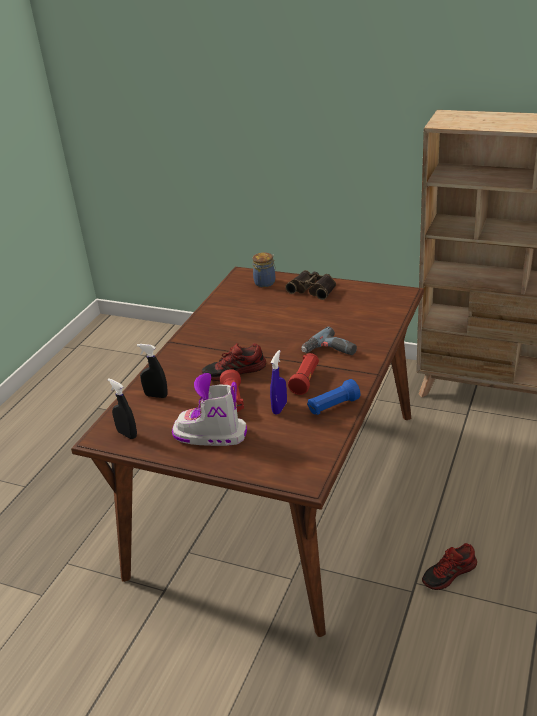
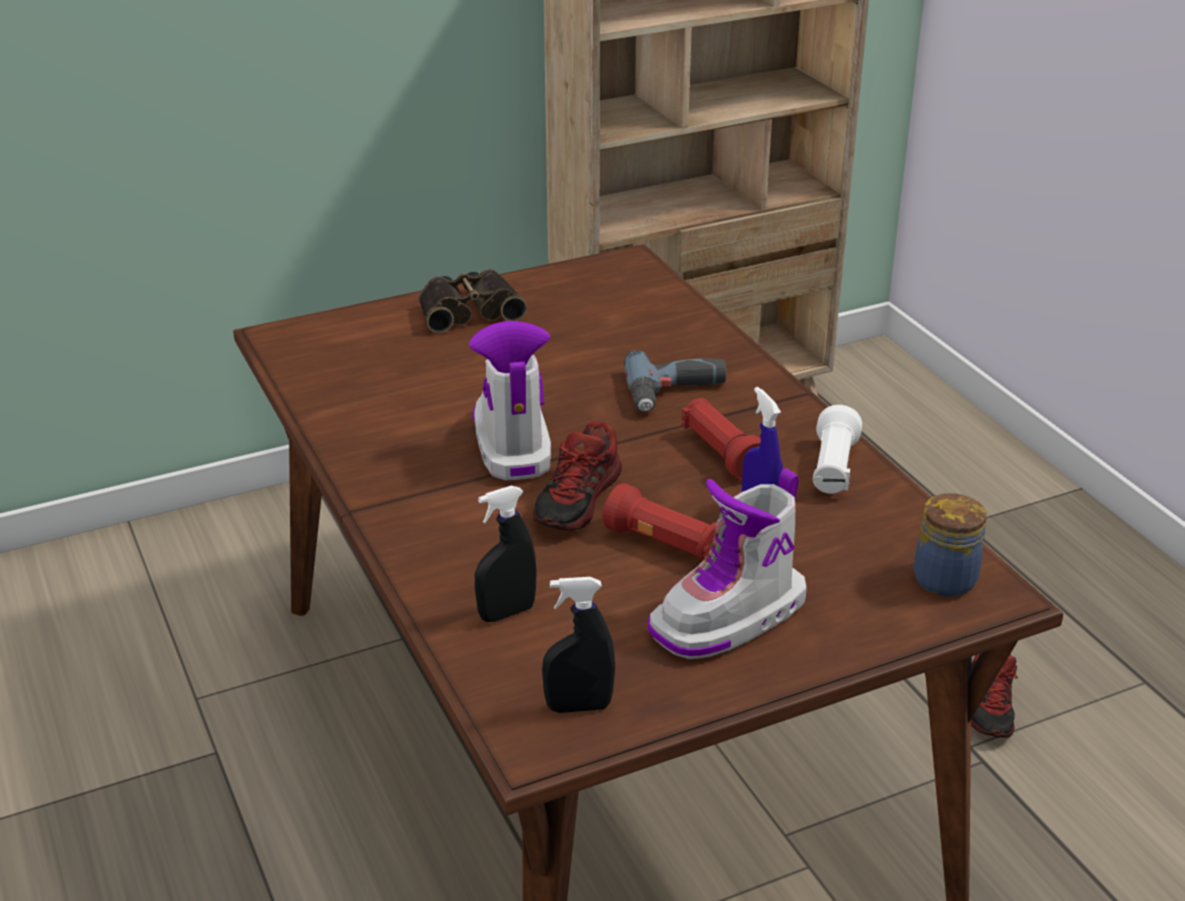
camera: 50 degrees left, 0 degrees up
jar [252,252,276,287] -> jar moved to [914,493,987,597]
blue flashlight [307,379,360,415] -> white flashlight [813,405,862,494]
none -> boot [469,321,551,480]

